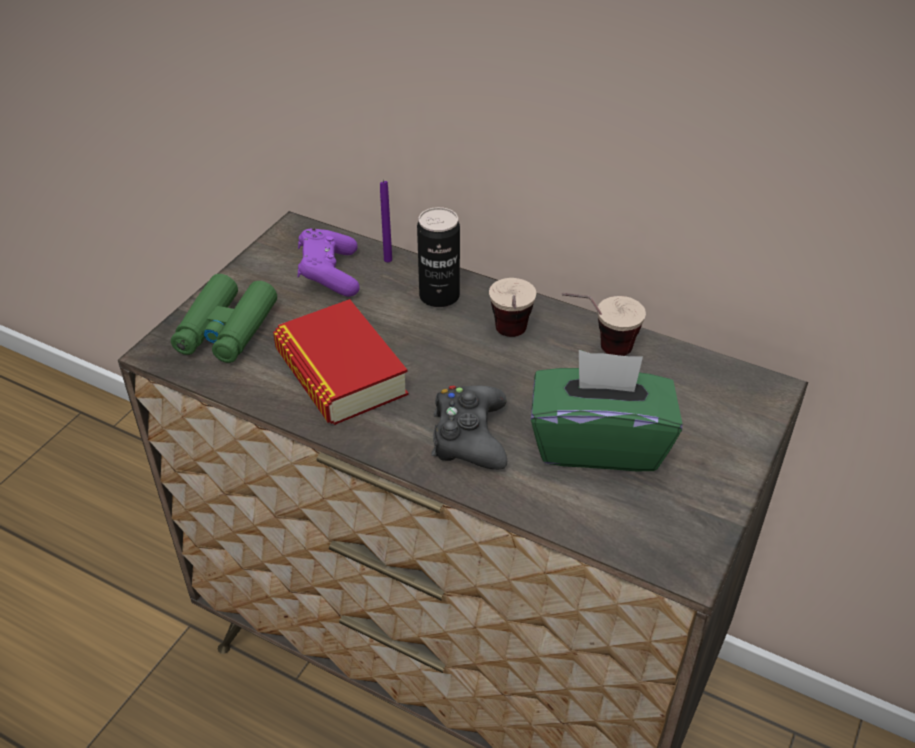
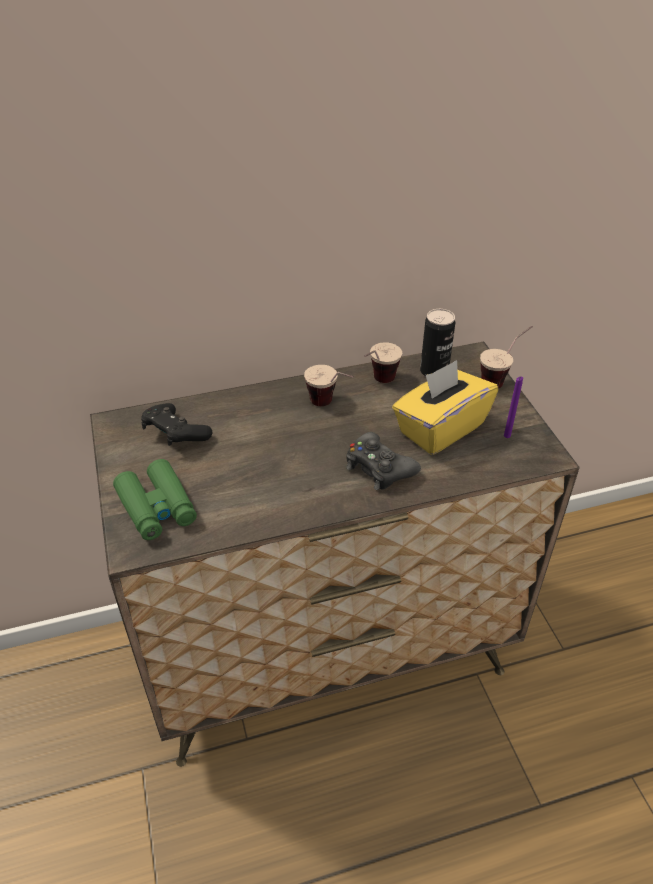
camera: 45 degrees left, 0 degrees up
book [273,299,408,425] -> none
purple game controller [297,228,360,297] -> black game controller [141,403,212,446]
purple candle [380,179,392,262] -> purple candle moved to [504,377,523,438]
can [417,207,460,308] -> can moved to [420,309,455,376]
green tissue box [531,350,682,471] -> yellow tissue box [392,360,498,455]
none -> cup [480,326,533,389]

